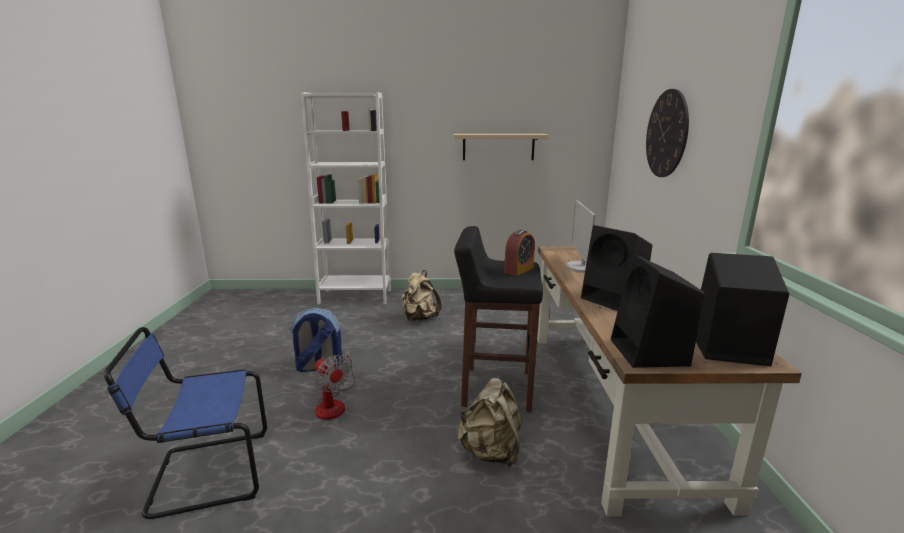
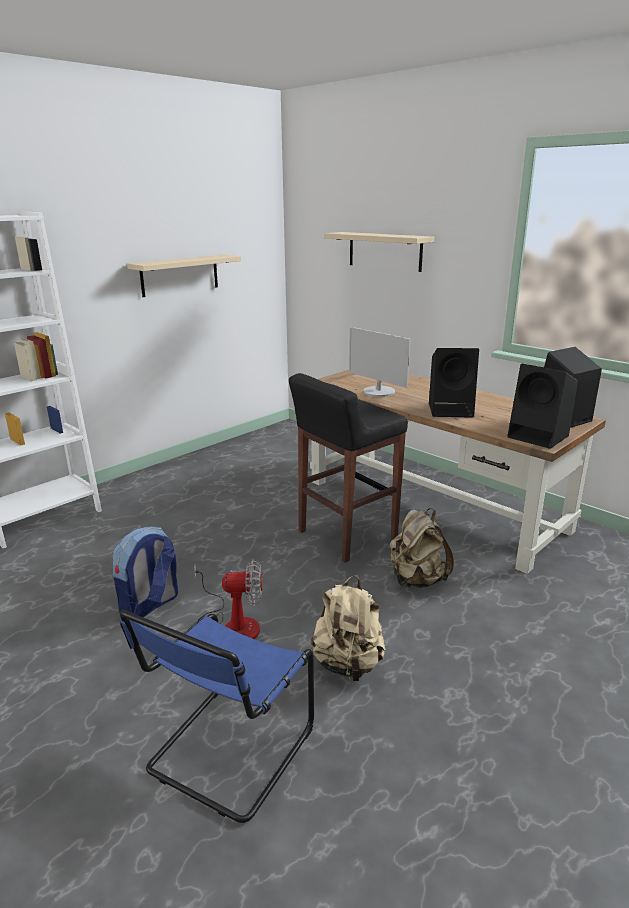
camera: 45 degrees left, 5 degrees up
beige backpack [402,270,441,321] -> beige backpack moved to [311,575,386,681]
alarm clock [504,230,535,276] -> none
wall clock [646,89,689,177] -> beige shelf [324,232,434,272]

